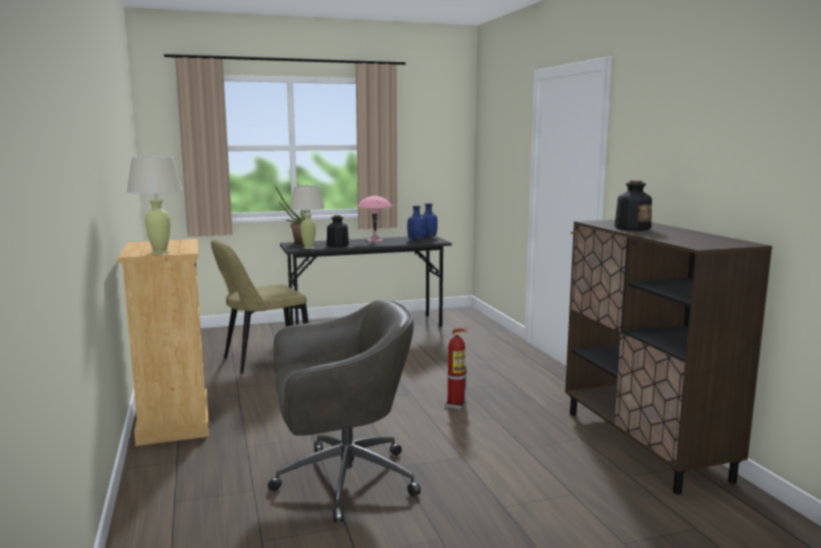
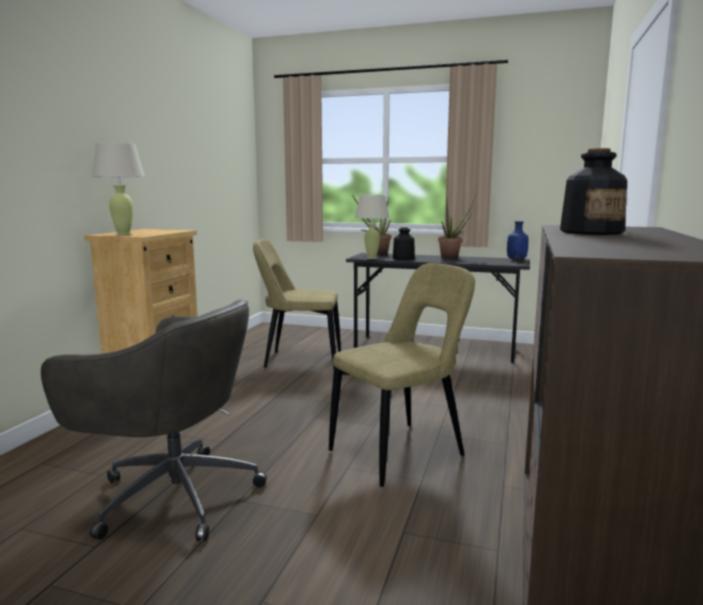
camera: 35 degrees right, 0 degrees up
pink table lamp [357,194,392,242] -> potted plant [438,195,476,259]
blue bottle [407,206,426,241] -> none
fire extinguisher [445,328,468,410] -> beige chair [329,263,475,487]

